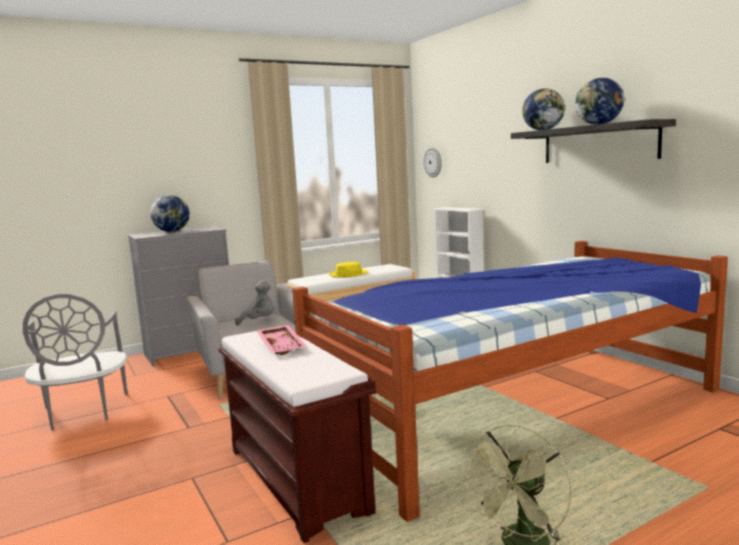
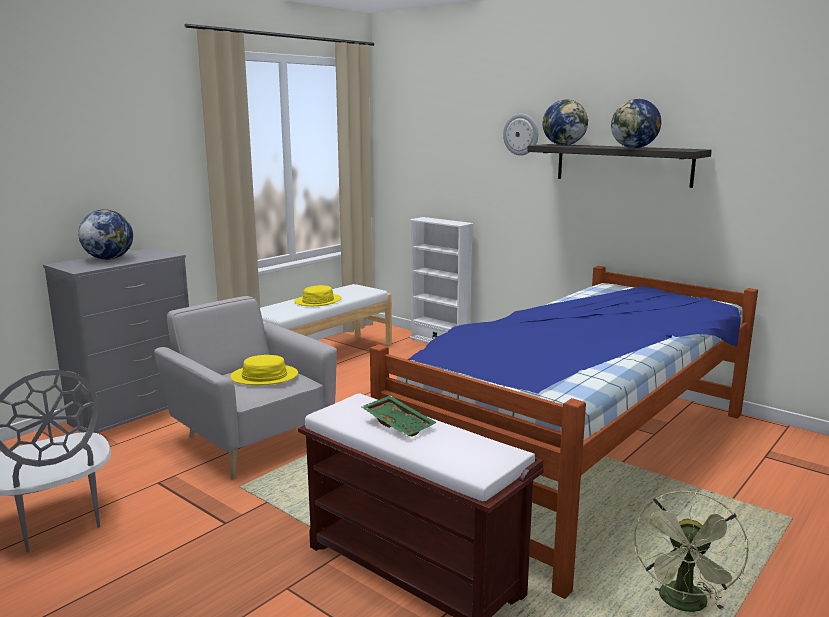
camera: 20 degrees left, 5 degrees up
grey plush toy [235,280,274,326] -> yellow hat [230,355,298,385]
pink tray [256,325,307,355] -> green tray [361,395,437,437]
wall clock [423,147,442,178] -> wall clock moved to [503,114,538,156]

